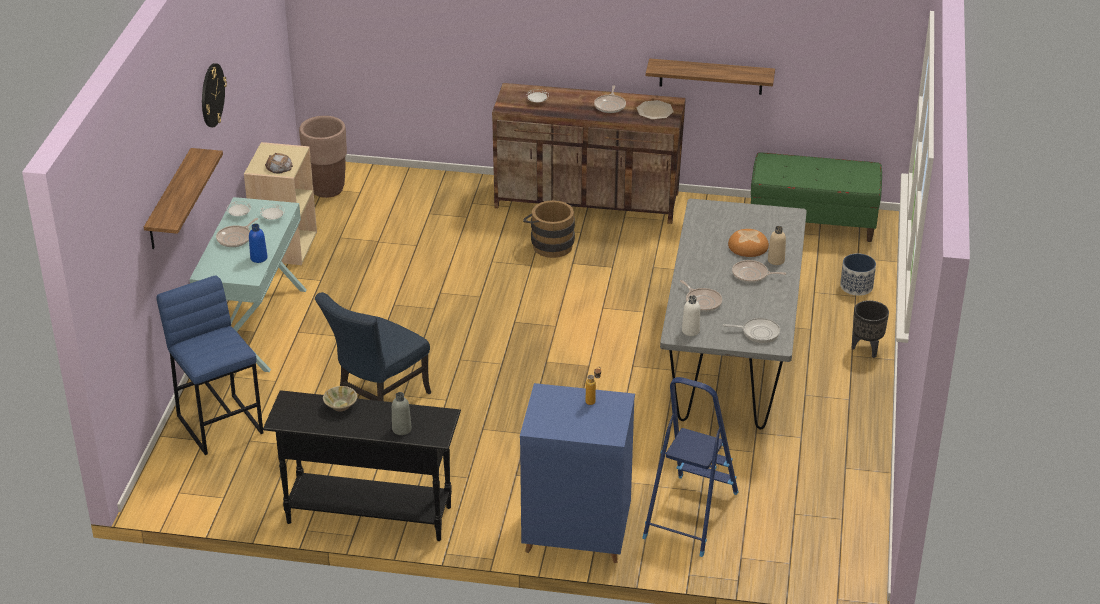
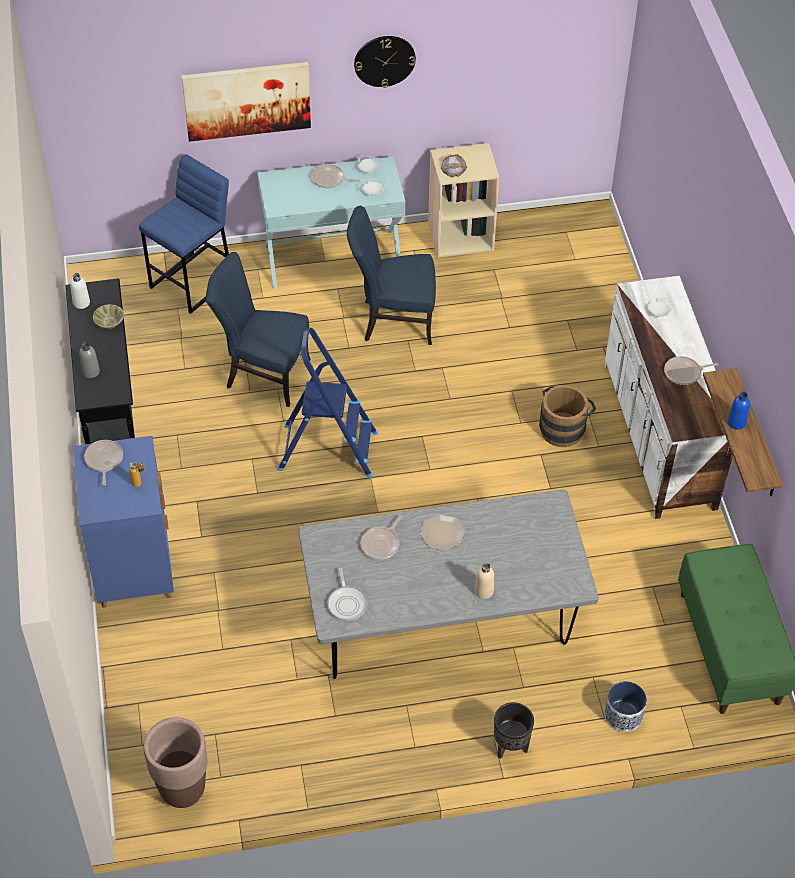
camera: 70 degrees right, 15 degrees up
shelf [144,148,223,249] -> picture [181,62,311,142]
blue bottle [249,224,268,263] -> blue bottle moved to [728,392,750,430]
brown planter [299,116,347,198] -> brown planter moved to [144,717,207,808]
brown cabinet [492,83,686,224] -> white cabinet [604,276,733,519]
plate [637,100,674,120] -> plate moved to [420,514,465,551]
blue step ladder [642,377,738,557] -> blue step ladder moved to [277,328,378,478]
white bottle [682,295,700,336] -> white bottle moved to [70,273,90,309]
bread [728,229,769,257] -> none
frying pan [732,260,786,283] -> frying pan moved to [84,440,123,485]
none -> blue chair [347,206,436,345]

